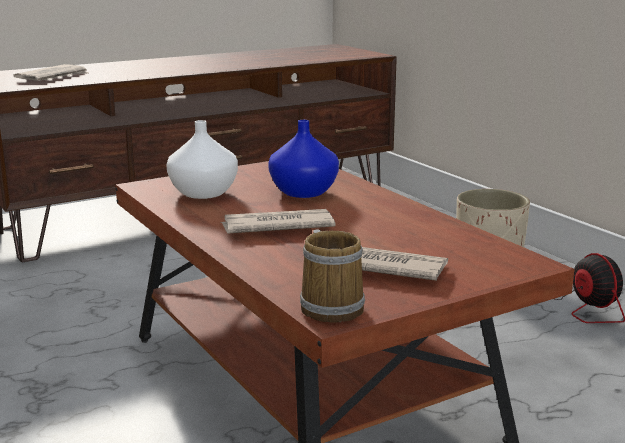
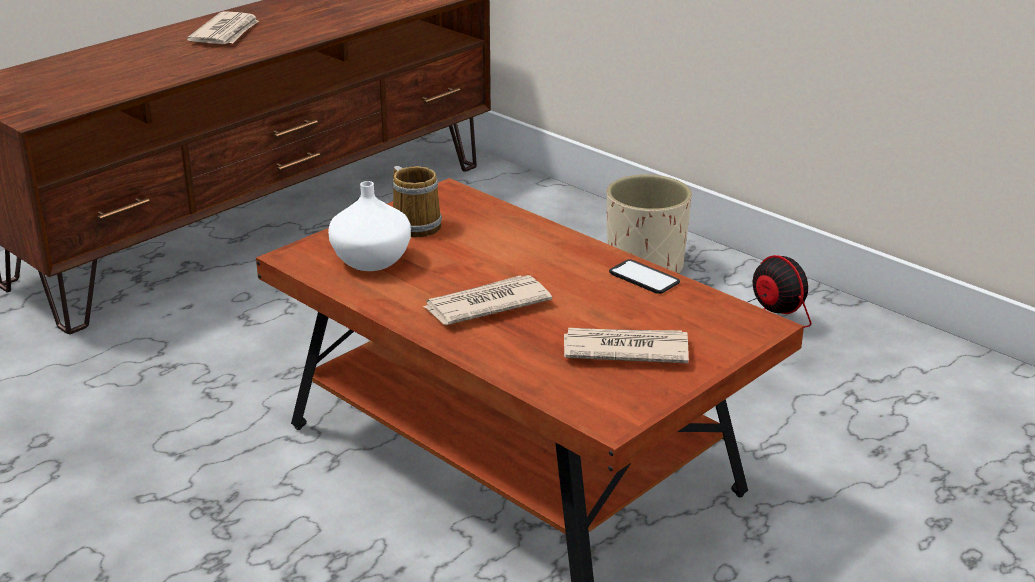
camera: 15 degrees left, 10 degrees up
newspaper [14,64,88,81] -> newspaper moved to [187,11,259,44]
blue vase [268,120,339,198] -> none
mug [300,230,365,323] -> mug moved to [392,166,442,237]
none -> phone [609,259,680,294]

